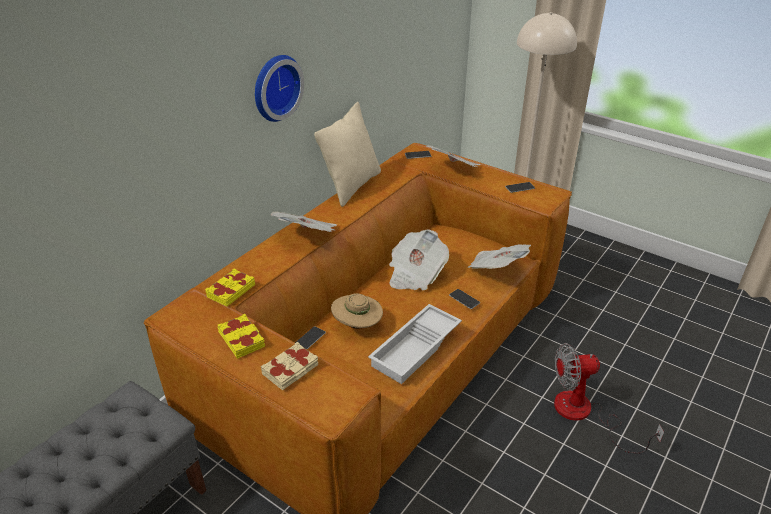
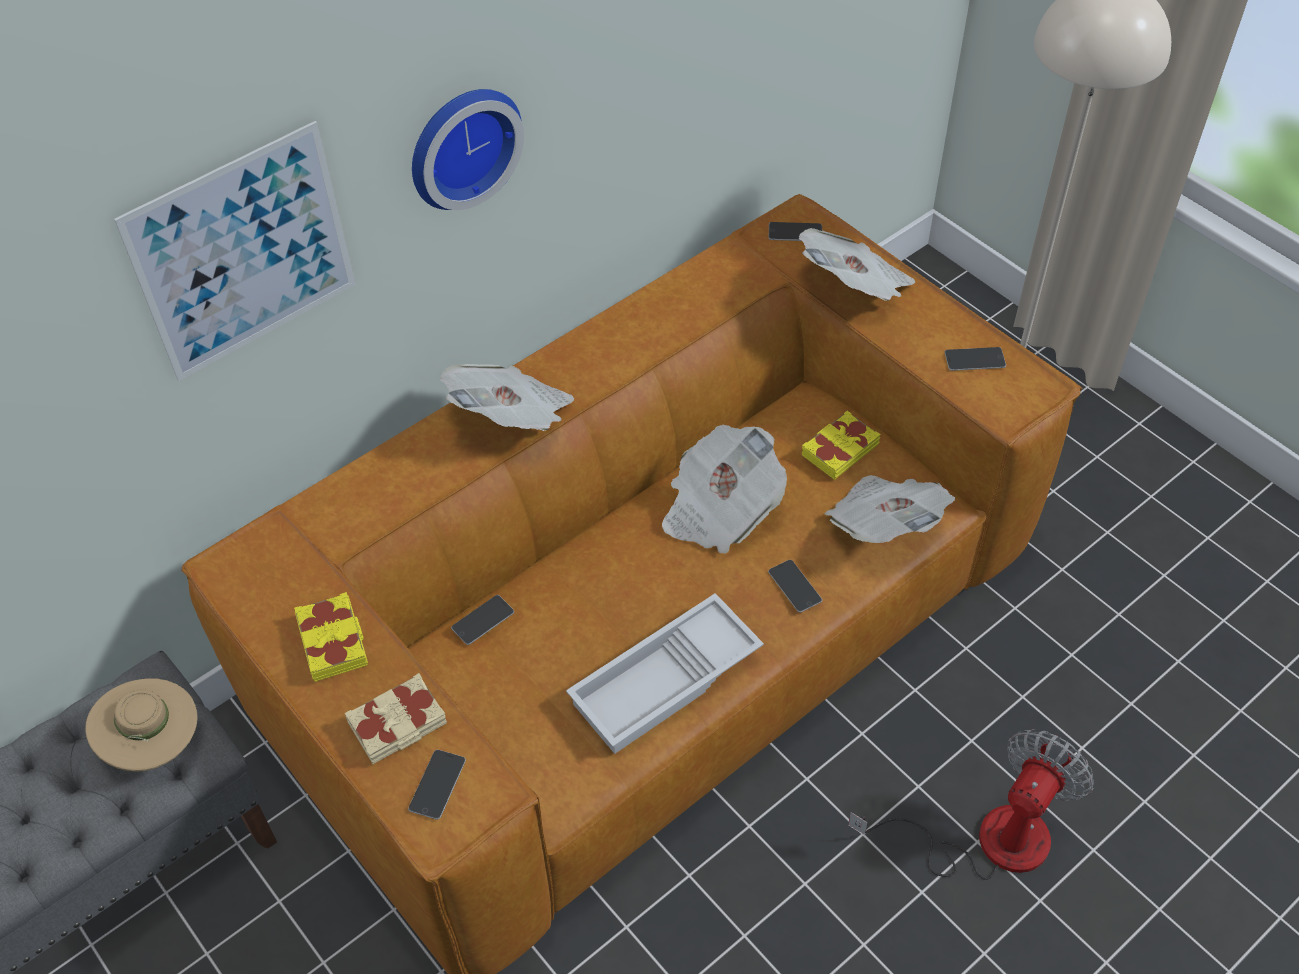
camera: 15 degrees right, 15 degrees up
yellow book [205,269,255,307] -> yellow book moved to [802,411,880,480]
beige pillow [314,102,381,207] -> none
beige hat [331,293,383,329] -> beige hat moved to [85,678,197,772]
fan [554,343,664,454] -> fan turned 120 degrees clockwise [848,729,1094,880]
none -> picture [114,121,355,381]
none -> phone [408,750,466,820]

